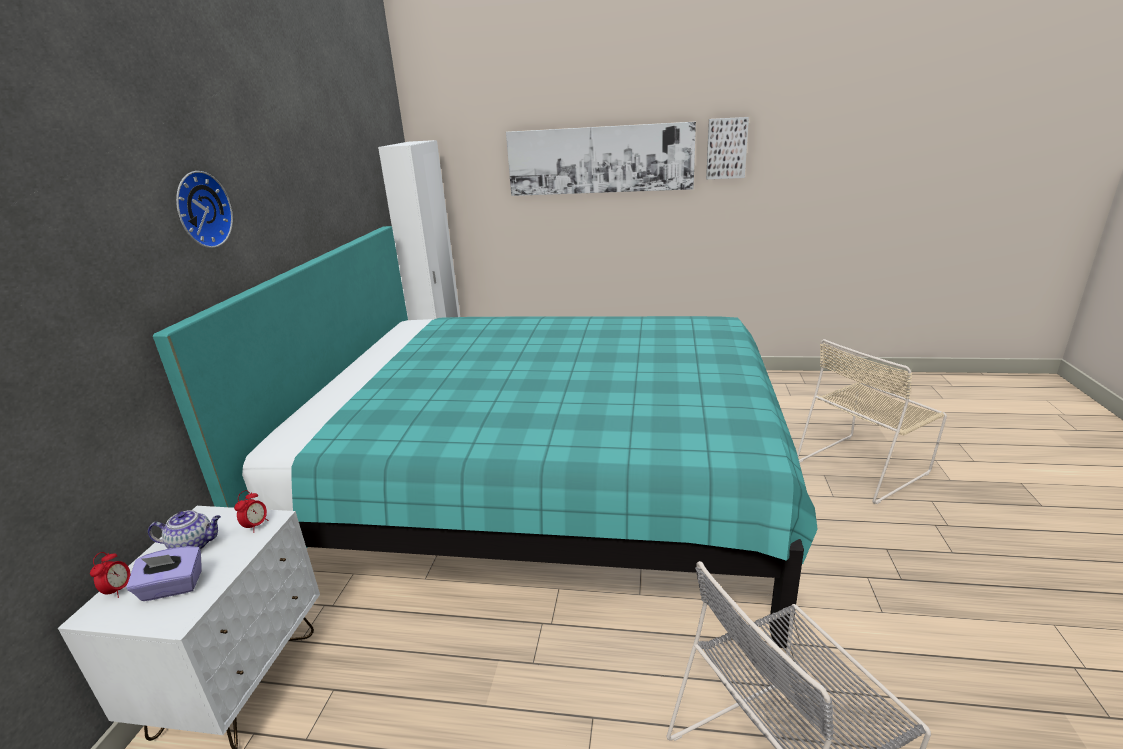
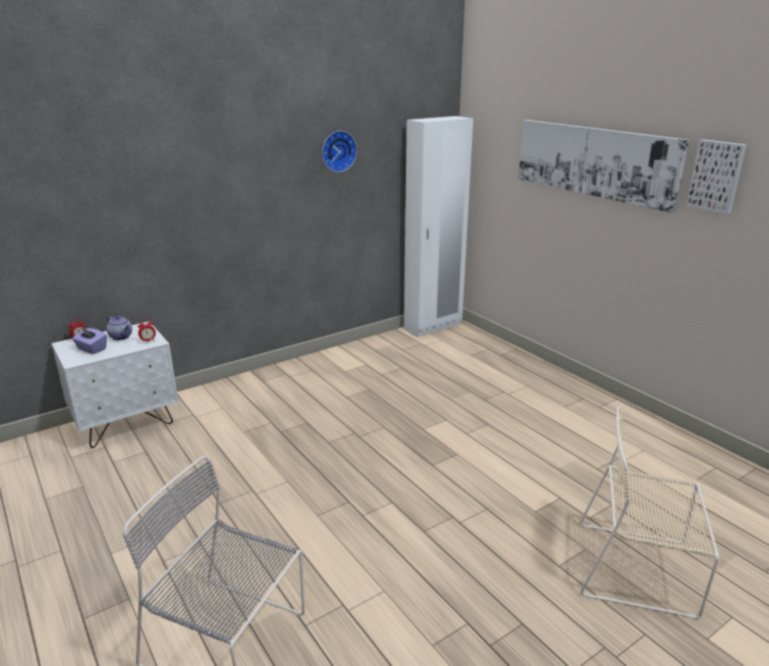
camera: 45 degrees right, 0 degrees up
turquoise bed [153,226,818,648] -> none
wall clock [176,171,233,248] -> wall clock moved to [322,131,357,172]

